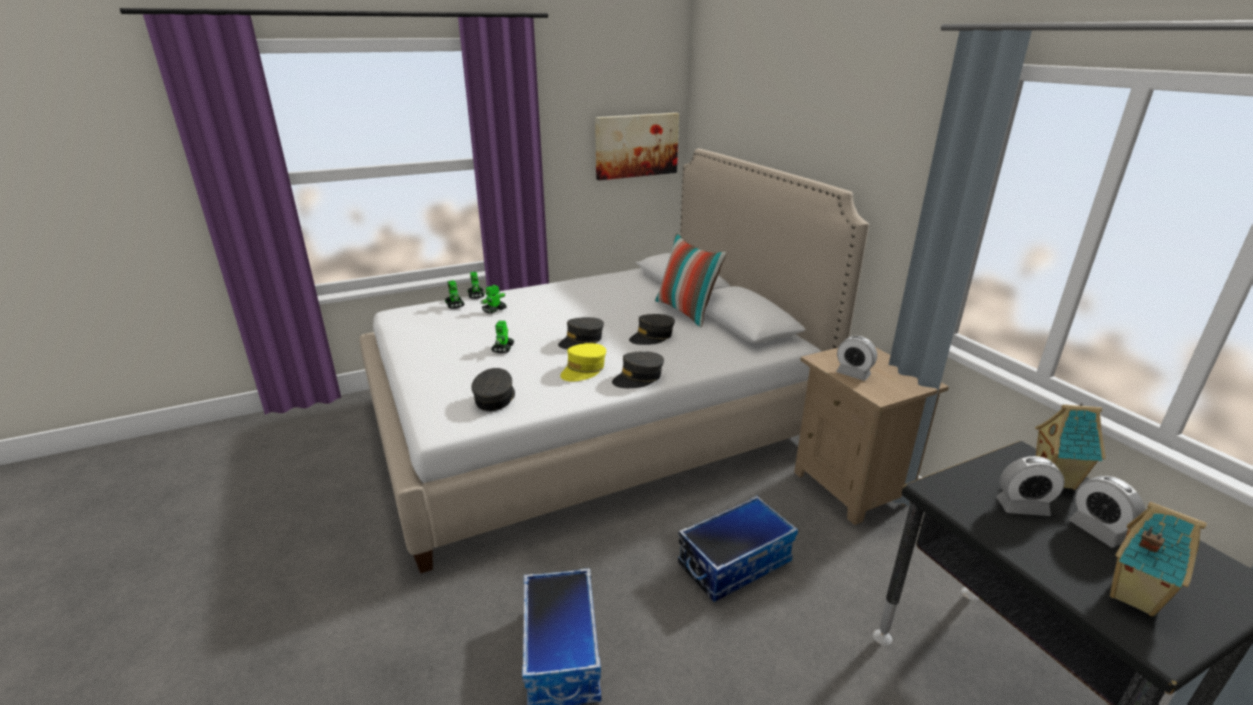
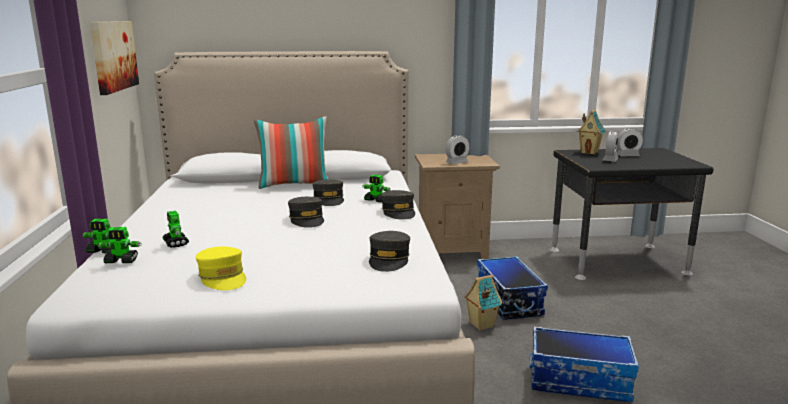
camera: 70 degrees left, 10 degrees down
grey cap [471,368,515,411] -> grey cap turned 105 degrees counterclockwise [369,231,410,272]
toy robot [491,321,514,353] -> toy robot moved to [362,175,391,203]
yellow cap [560,343,606,382] -> yellow cap moved to [196,247,246,290]
toy house [1110,502,1207,616] -> toy house moved to [464,275,502,331]

